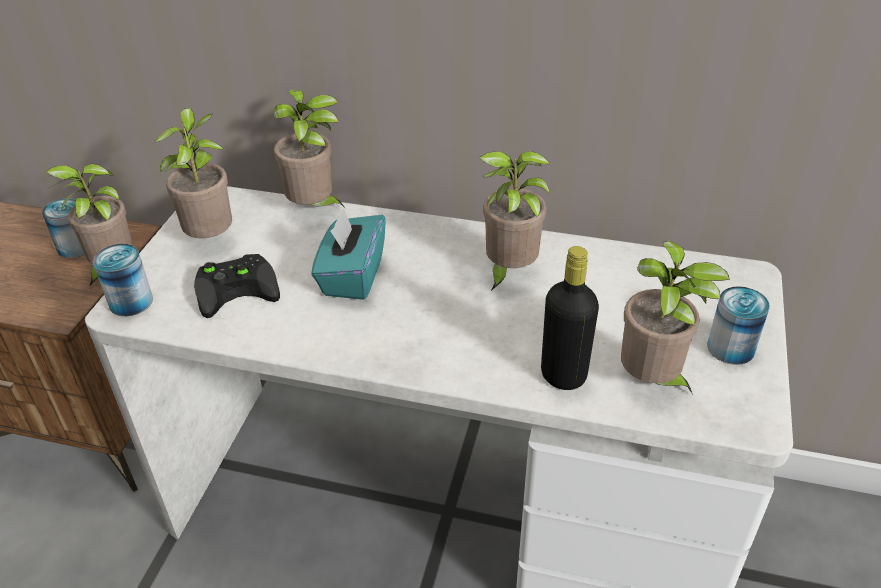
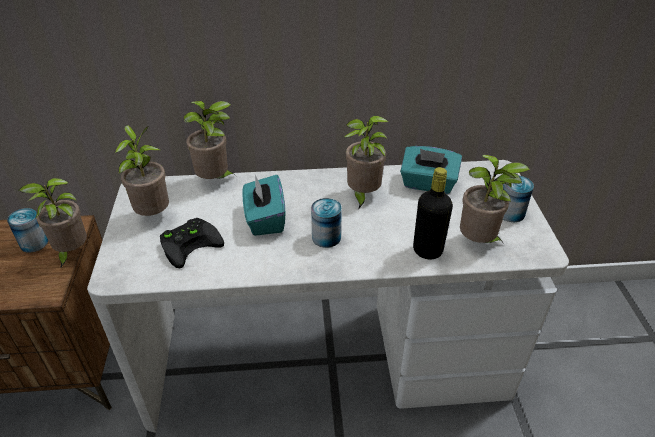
camera: 20 degrees left, 0 degrees up
can [93,244,153,316] -> can moved to [311,198,342,248]
none -> turquoise tissue box [400,146,462,194]

